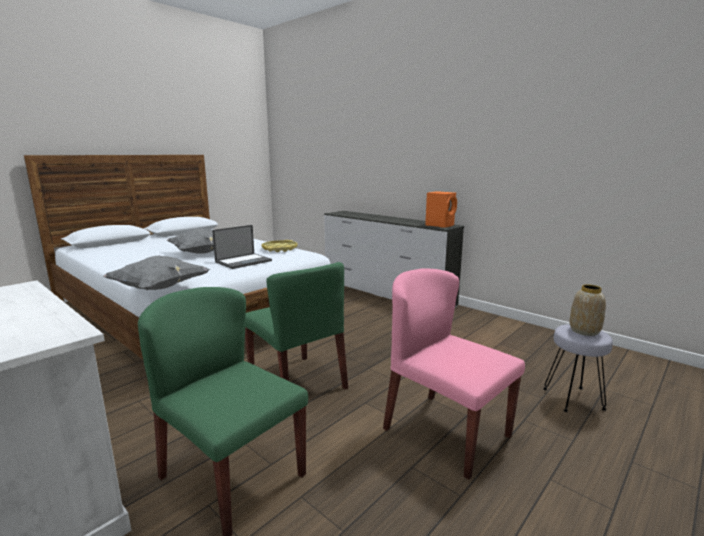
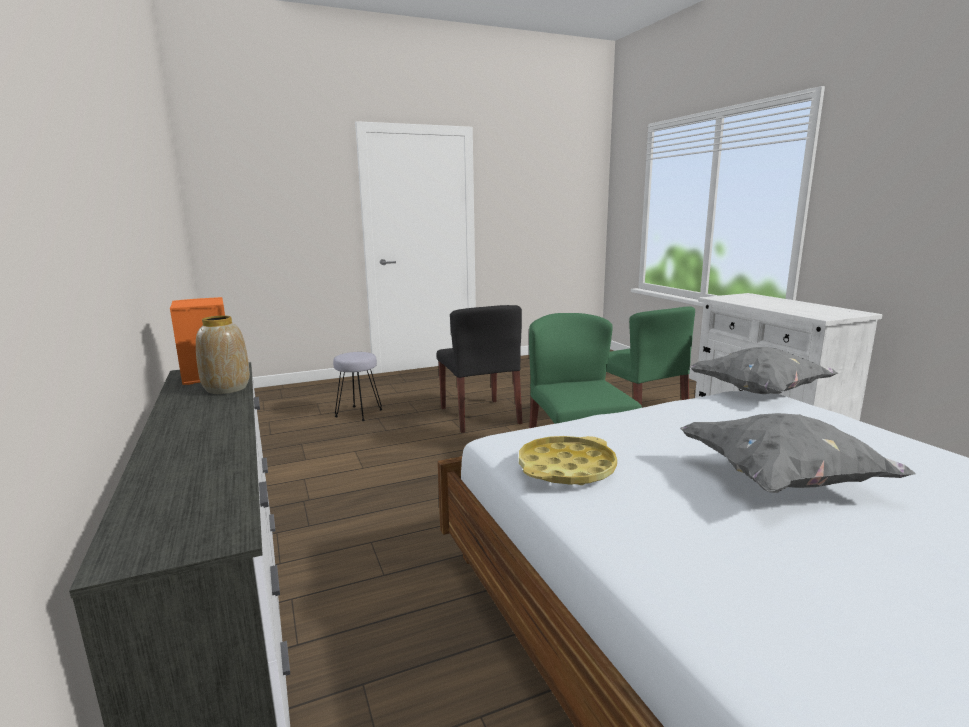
camera: 155 degrees left, 0 degrees up
laptop [212,225,272,269] -> none
pink chair [383,268,525,480] -> black chair [437,305,523,433]
vase [569,284,606,336] -> vase moved to [196,316,250,394]

